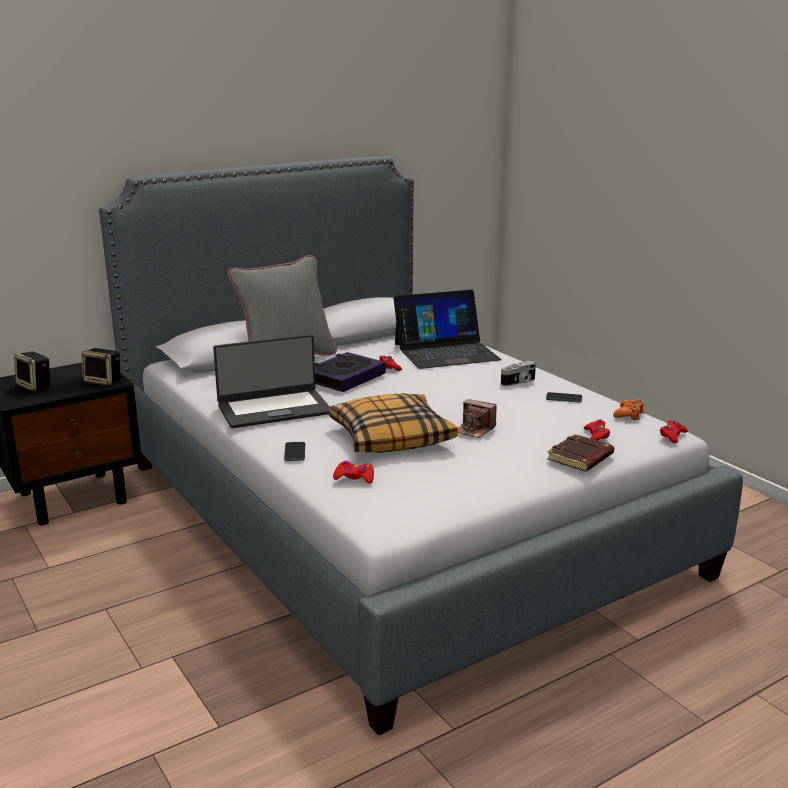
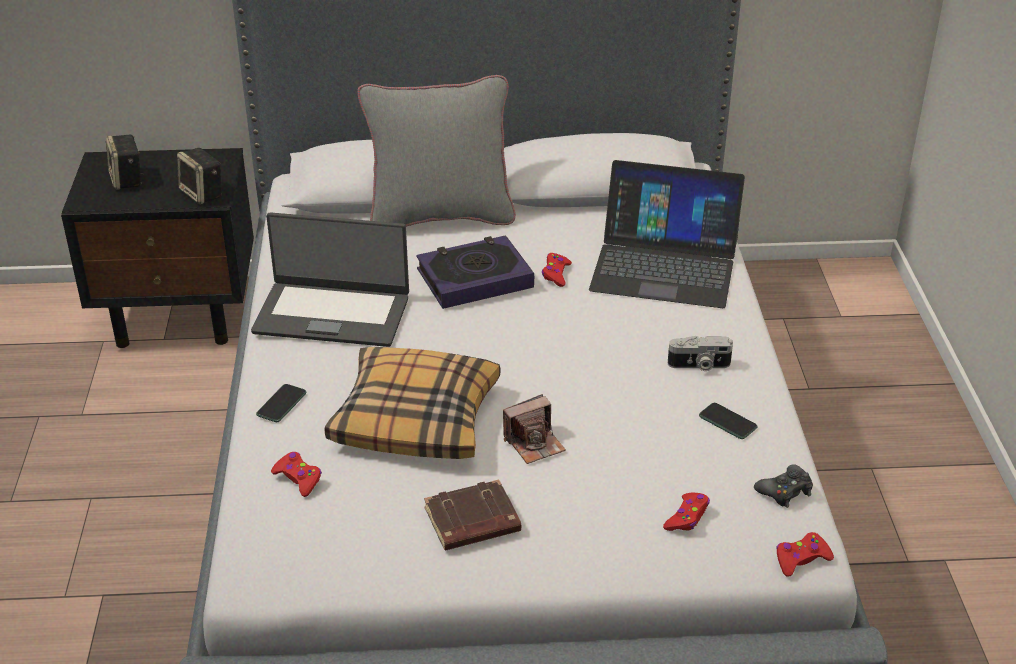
camera: 30 degrees right, 15 degrees up
camera [458,399,496,438] -> camera turned 90 degrees counterclockwise [503,394,566,464]
brown book [547,434,614,471] -> brown book moved to [424,479,521,551]
orange game controller [613,399,644,420] -> black game controller [754,464,813,508]

